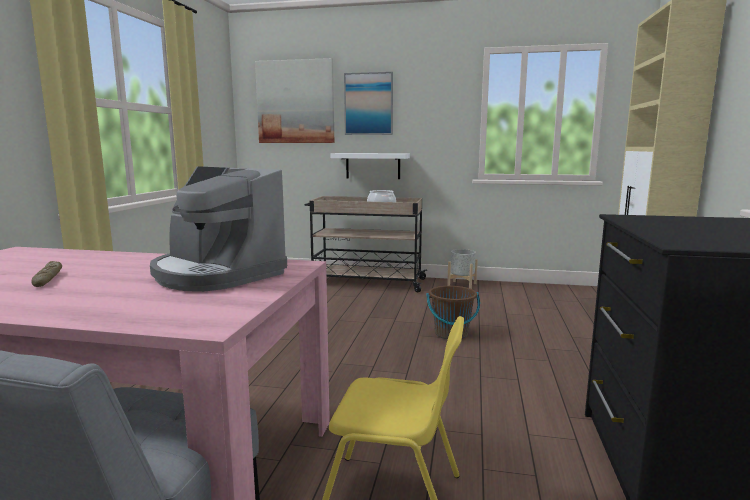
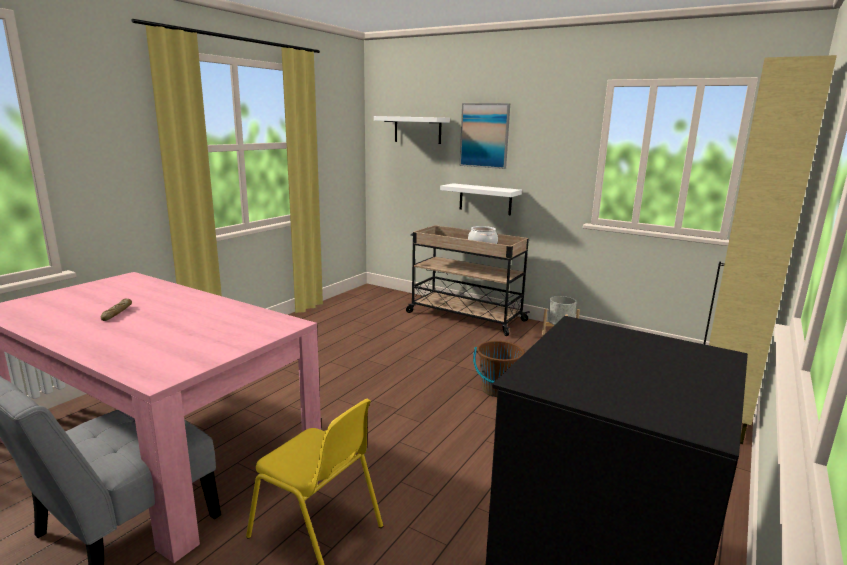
camera: 20 degrees right, 5 degrees up
coffee machine [150,166,287,292] -> none
picture [255,58,334,143] -> white shelf [374,116,450,144]

